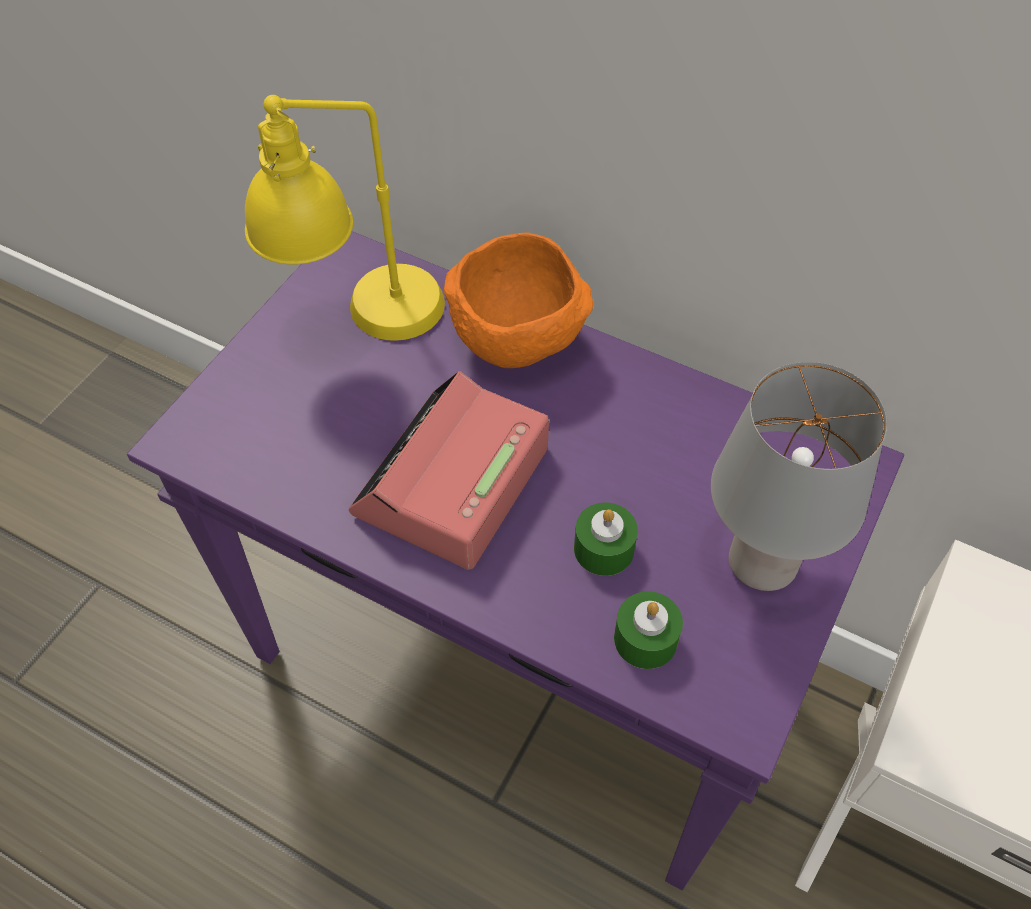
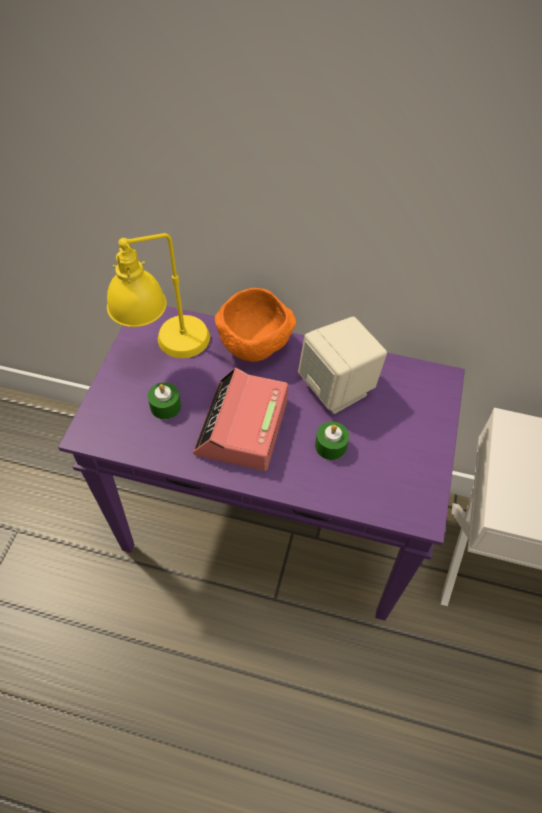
camera: 15 degrees left, 0 degrees up
green candle [614,591,683,669] -> green candle moved to [148,382,181,419]
grey table lamp [711,362,887,591] -> none
none -> beige speaker [298,317,387,414]

